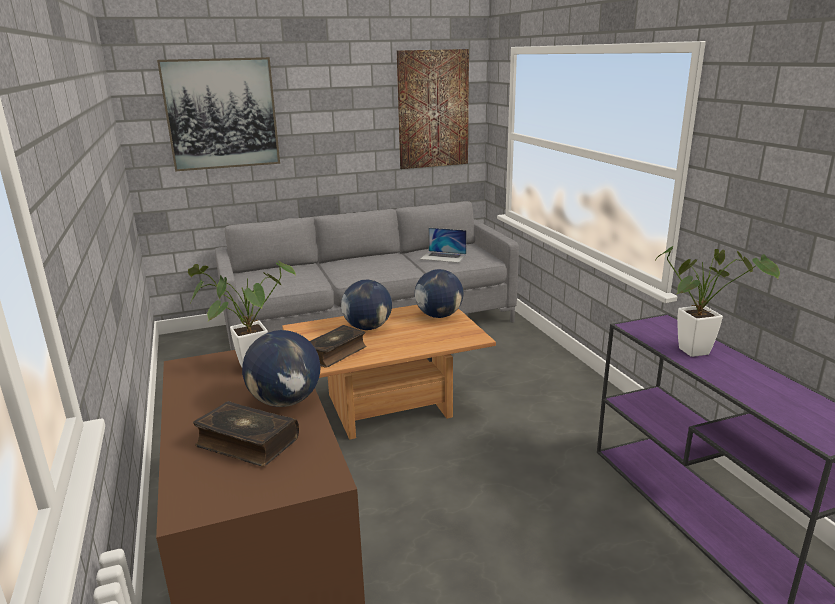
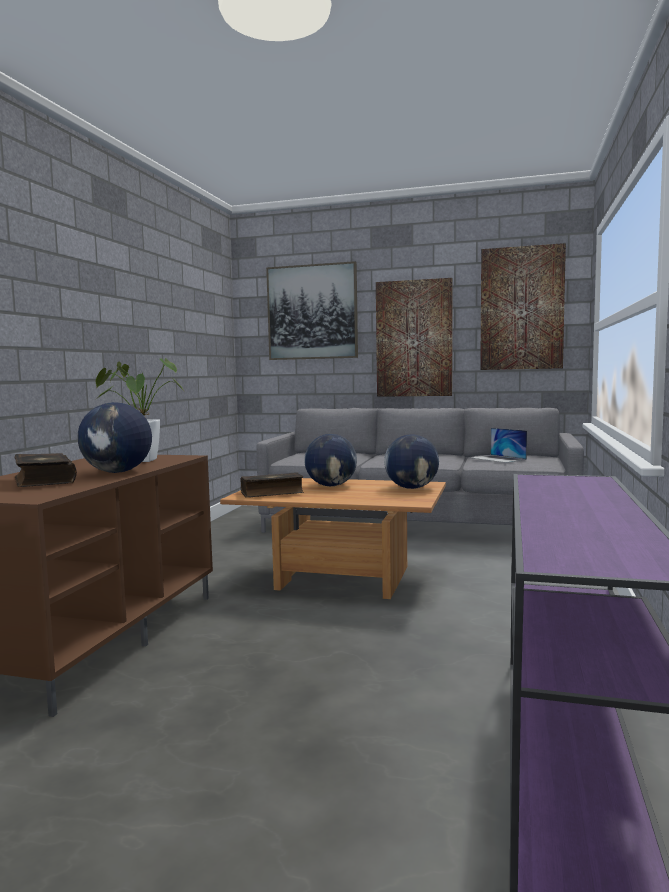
camera: 35 degrees right, 15 degrees down
potted plant [654,246,780,357] -> none
none -> picture [376,278,453,397]

